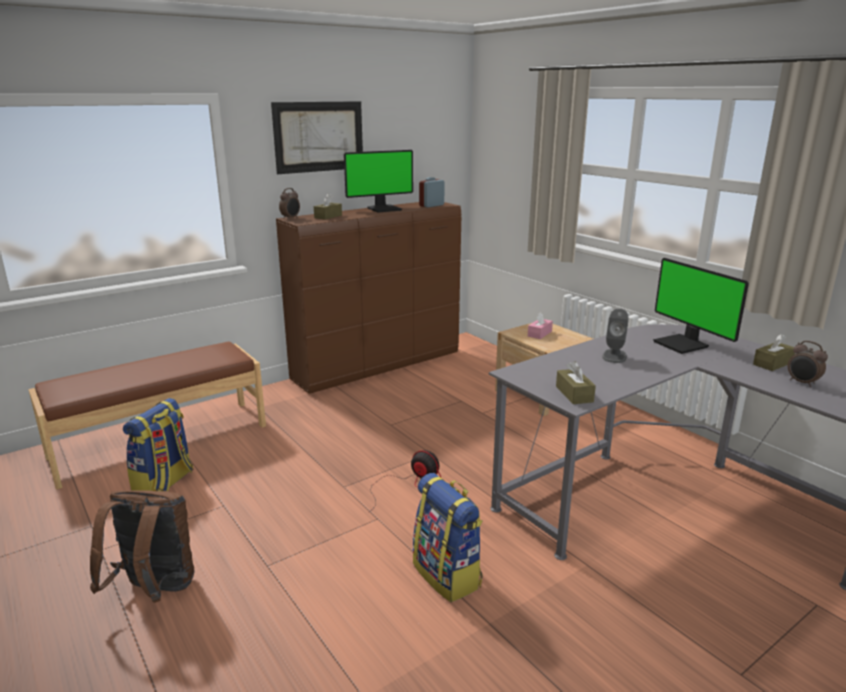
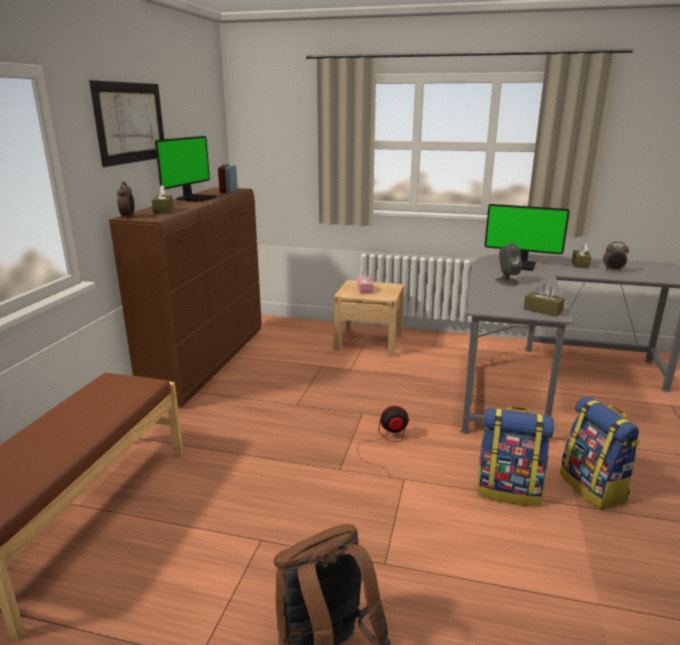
camera: 40 degrees left, 0 degrees up
backpack [123,398,193,491] -> backpack moved to [560,397,640,509]

